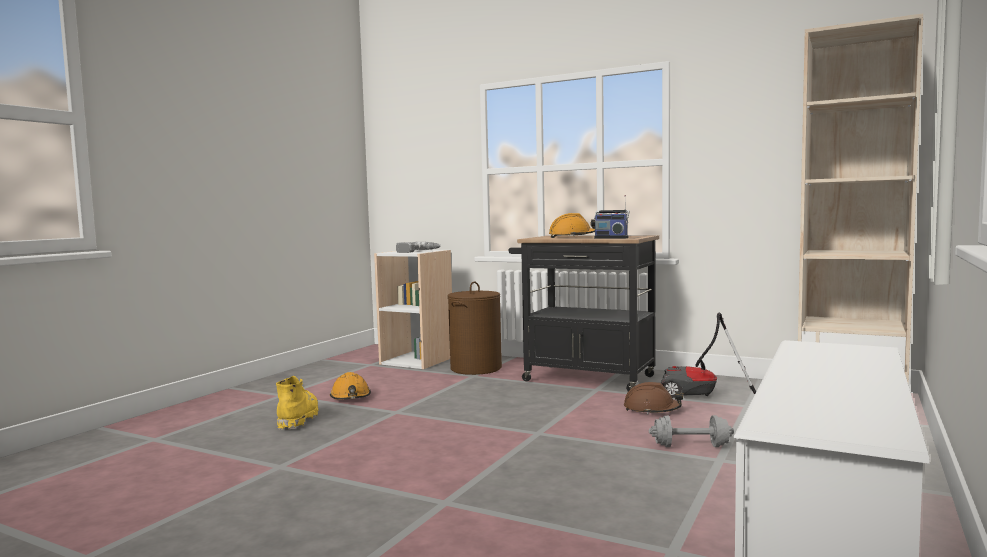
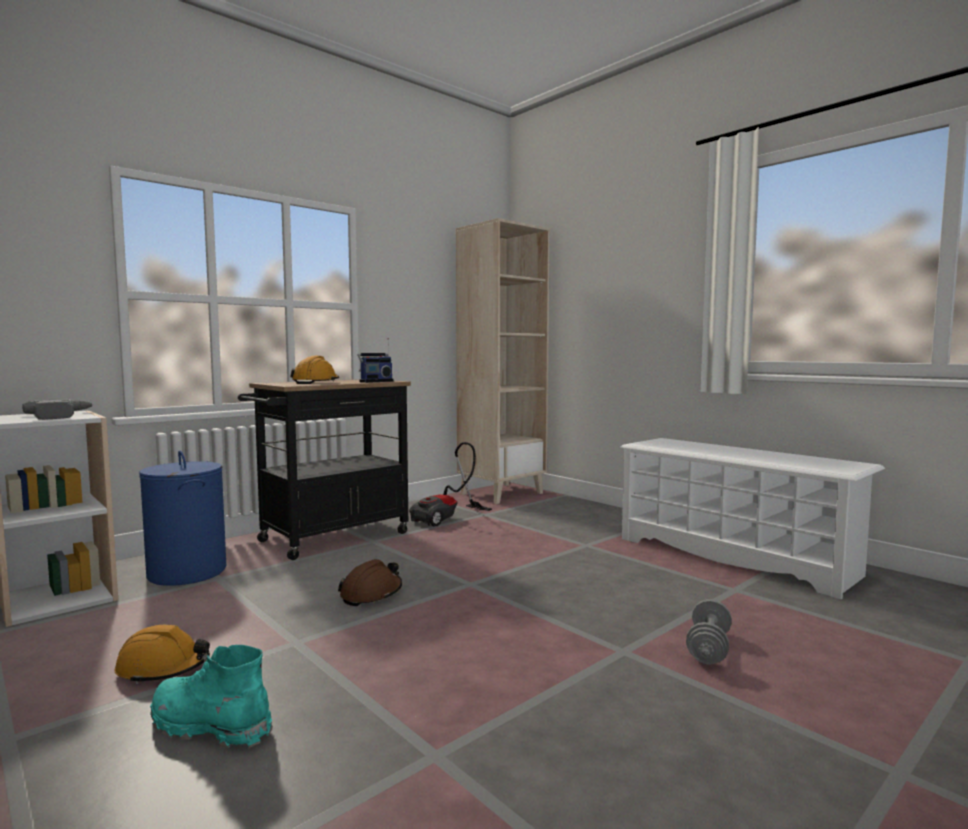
camera: 70 degrees left, 0 degrees up
yellow boot [276,376,318,430] -> turquoise boot [150,645,273,748]
brown laundry basket [448,281,502,375] -> blue laundry basket [139,451,226,586]
brown hard hat [624,382,683,414] -> brown hard hat moved to [338,559,402,606]
grey dumbbell [649,415,734,447] -> grey dumbbell moved to [686,599,732,664]

